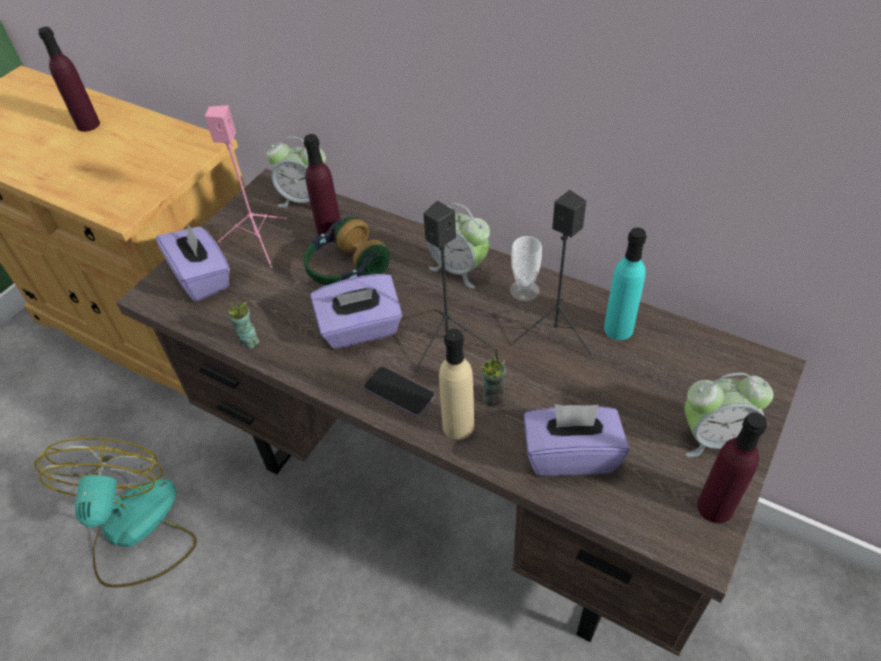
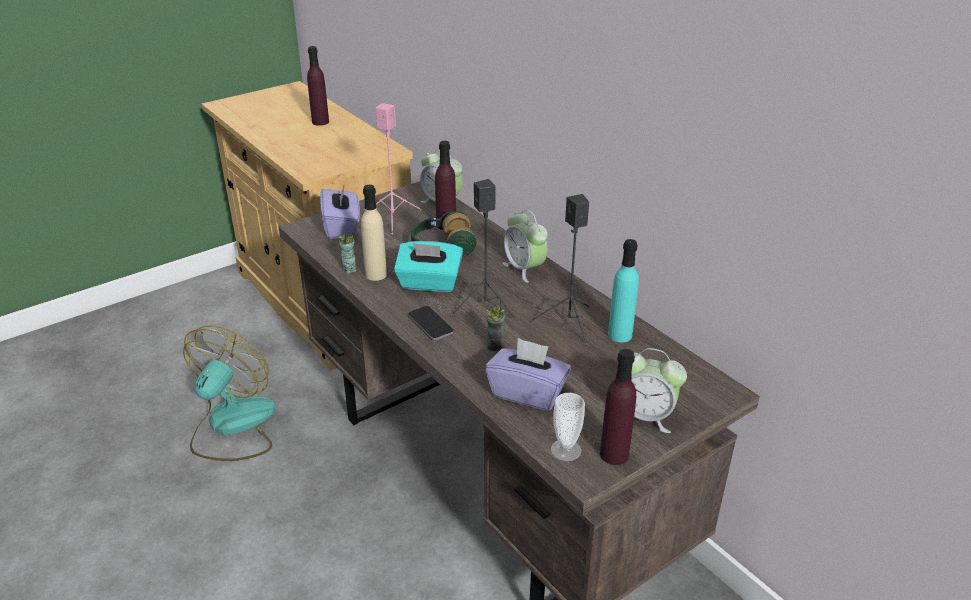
camera: 20 degrees right, 15 degrees down
purple tissue box [311,274,402,349] -> turquoise tissue box [394,241,463,292]
beige bottle [439,329,474,440] -> beige bottle moved to [361,185,387,281]
cup [510,236,542,301] -> cup moved to [551,393,585,461]

